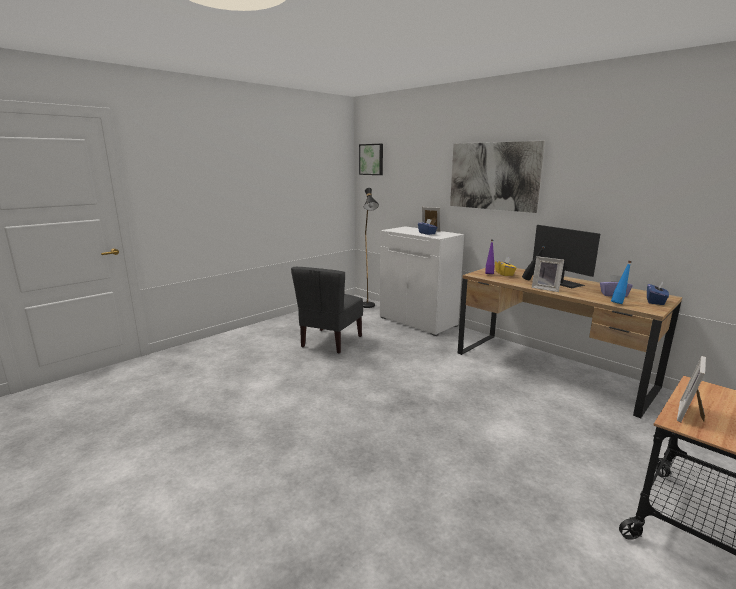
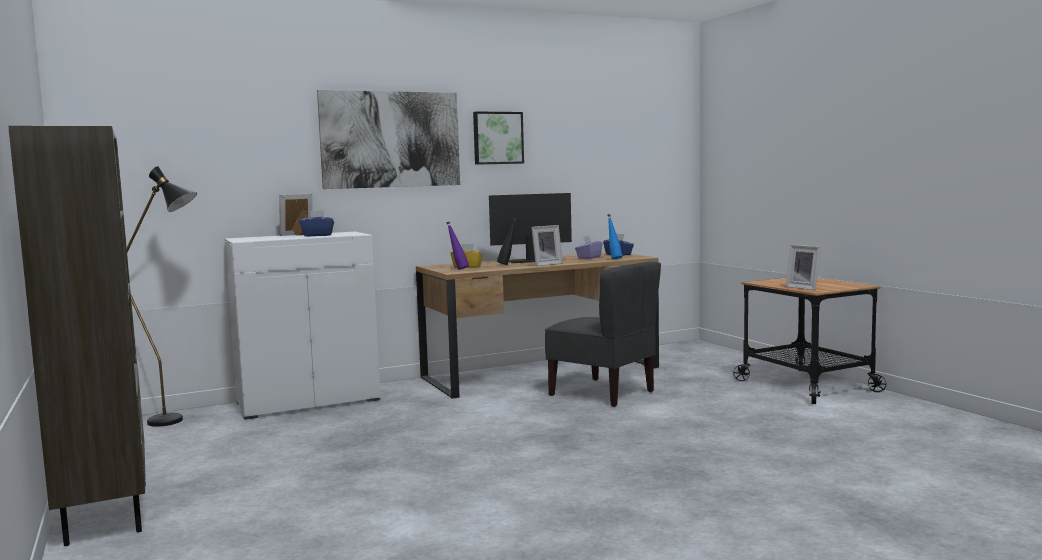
camera: 70 degrees left, 10 degrees down
grey chair [291,267,363,354] -> grey chair moved to [545,262,661,407]
picture [359,144,383,175] -> picture moved to [473,112,524,165]
none -> brown bookcase [9,126,146,546]

